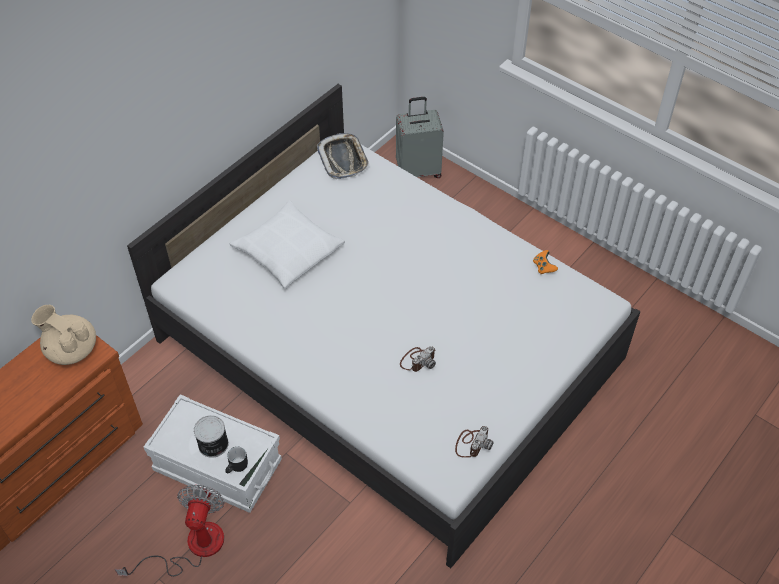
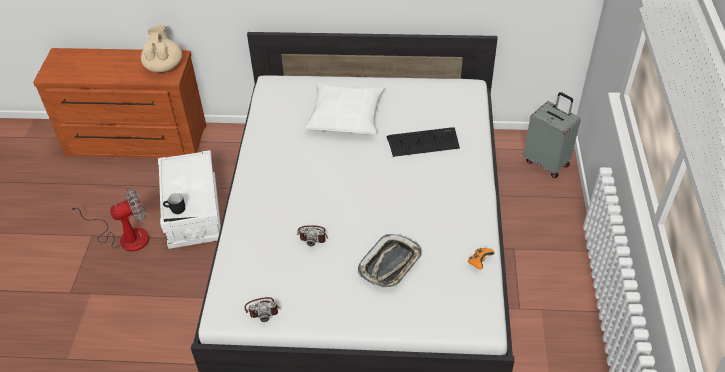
camera: 55 degrees right, 5 degrees down
can [194,415,229,458] -> none
tray [317,133,370,179] -> tray moved to [358,234,422,287]
none -> keyboard [387,128,460,157]

